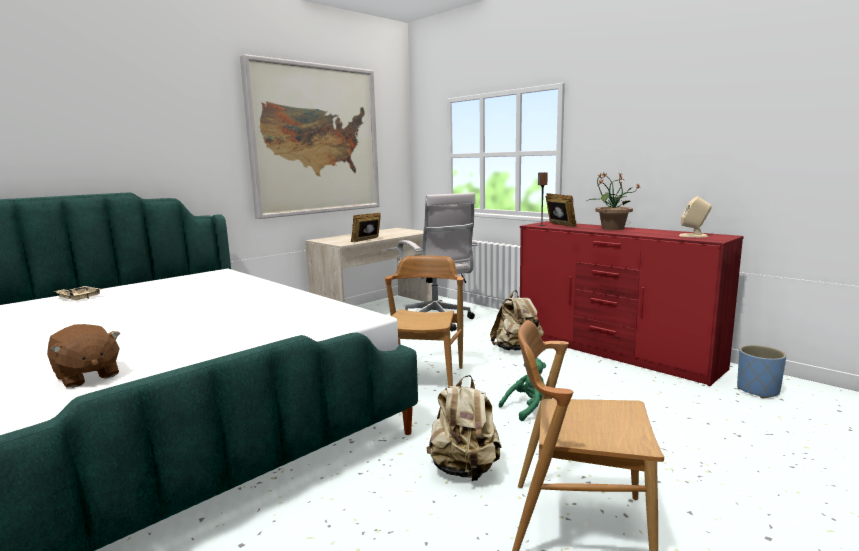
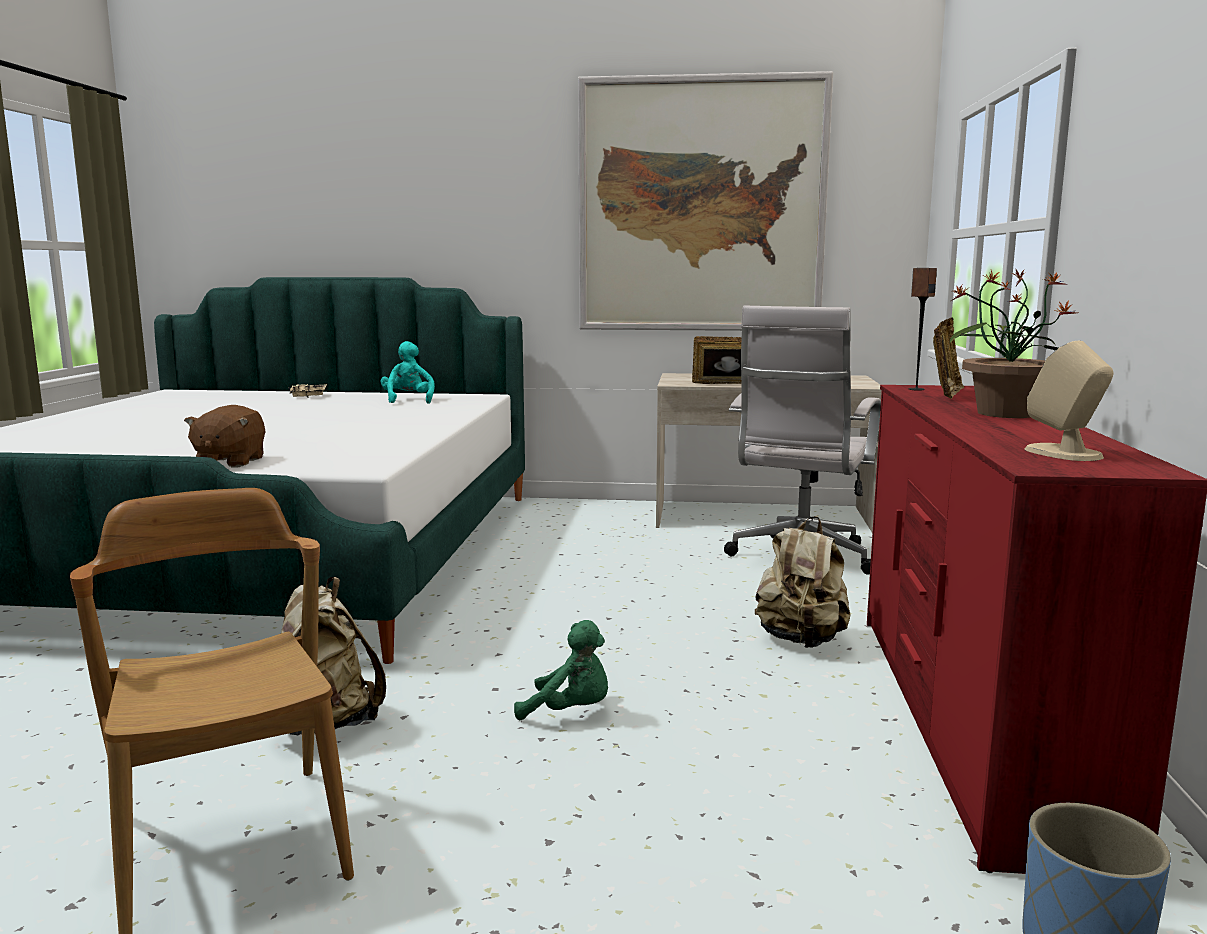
camera: 50 degrees right, 0 degrees up
brown plush toy [47,324,121,388] -> brown plush toy moved to [184,405,266,467]
brown chair [385,255,464,387] -> none
none -> turquoise plush toy [381,341,435,404]

